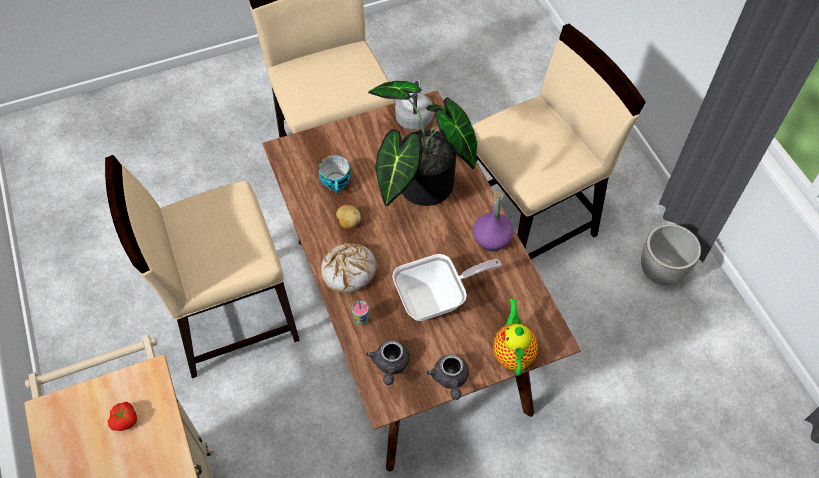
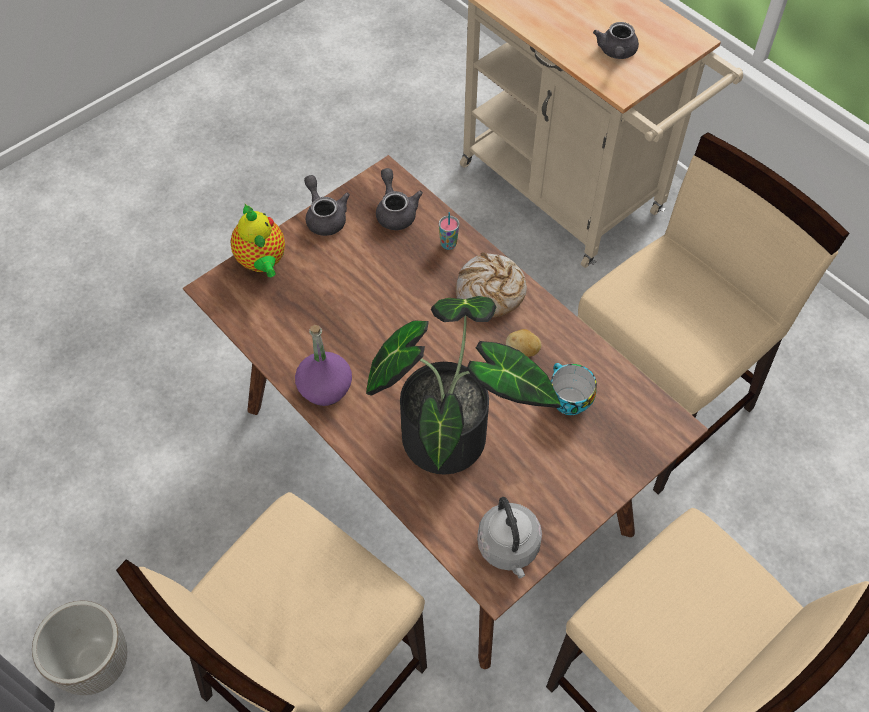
camera: 160 degrees right, 0 degrees up
tomato [107,402,137,431] -> grey teapot [593,22,639,59]
frying pan [392,254,502,321] -> none

